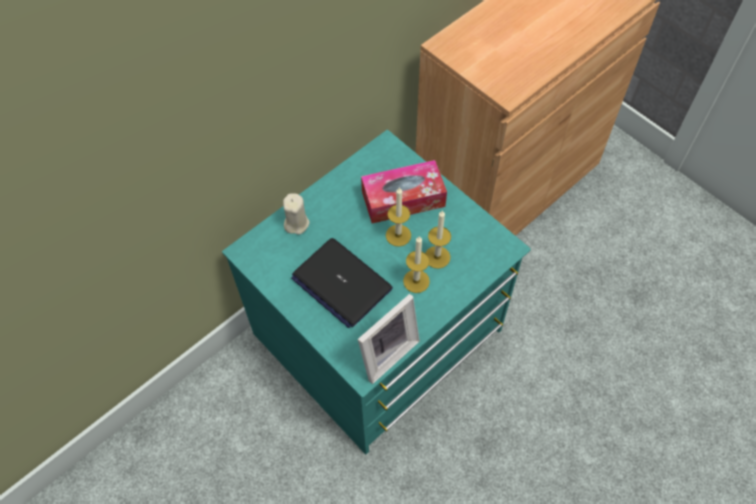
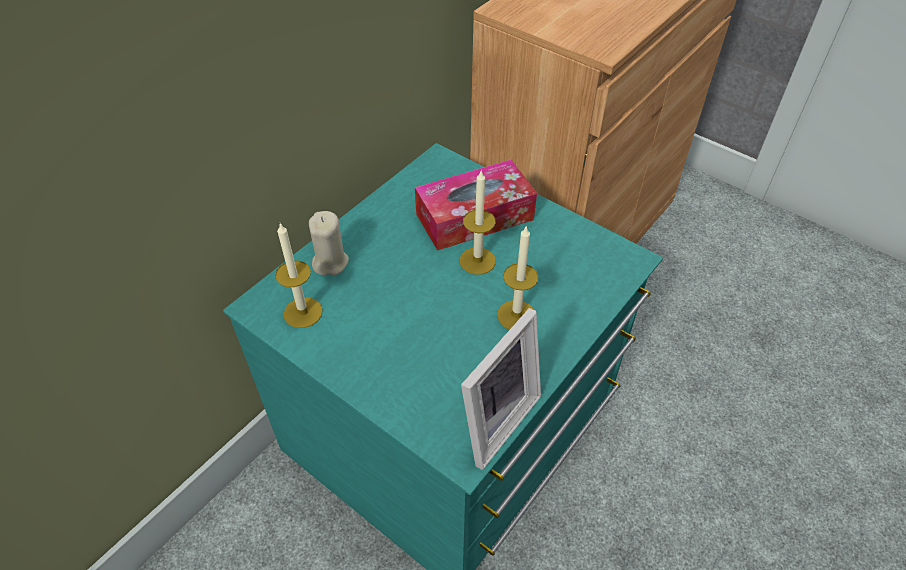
camera: 10 degrees left, 10 degrees down
laptop [291,238,393,328] -> none
candle [425,210,451,269] -> candle moved to [275,223,323,328]

